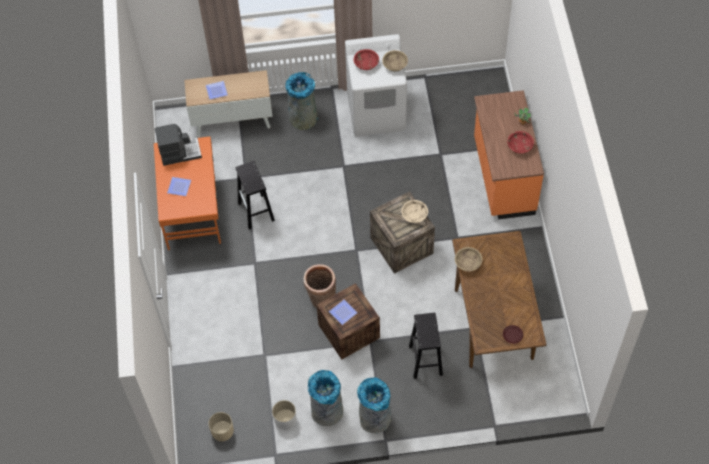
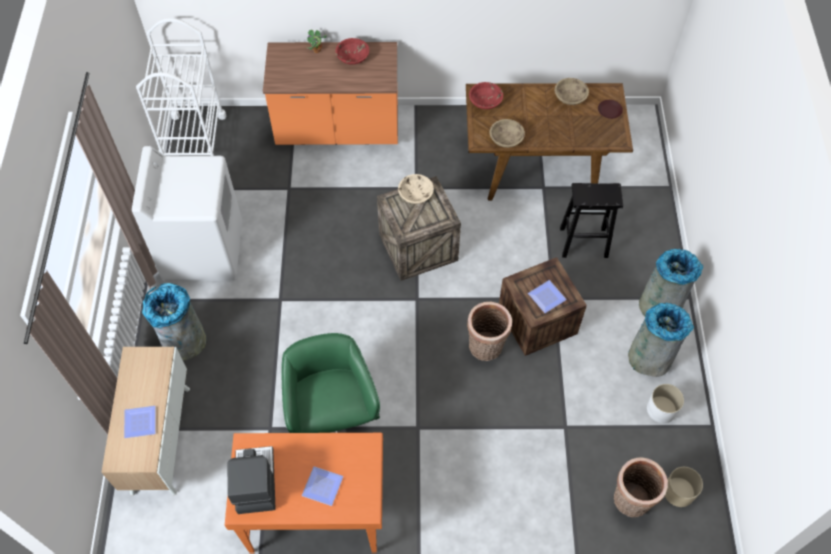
camera: 85 degrees left, 0 degrees up
black stool [235,161,275,230] -> green office chair [281,333,380,433]
red bowl [354,49,379,70] -> red bowl moved to [469,82,503,109]
beige bowl [382,50,408,71] -> beige bowl moved to [555,78,589,105]
none -> white cart [136,18,227,156]
none -> basket [614,457,668,517]

